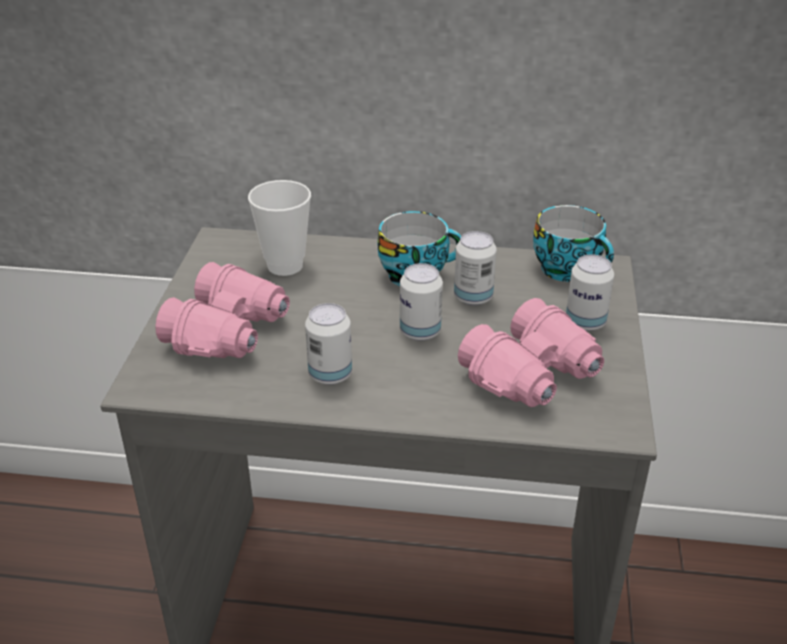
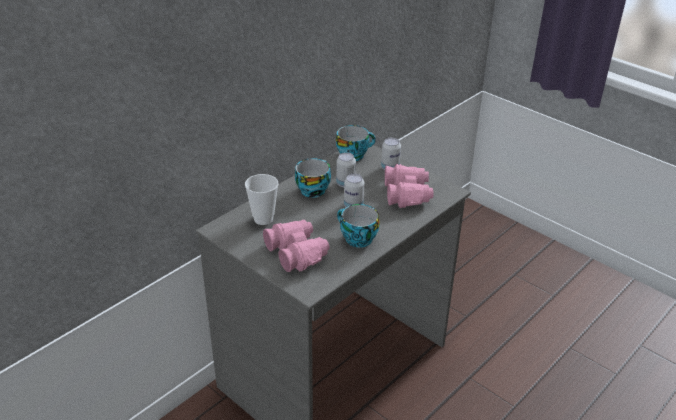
camera: 55 degrees left, 0 degrees up
can [305,303,352,385] -> cup [337,204,380,247]

